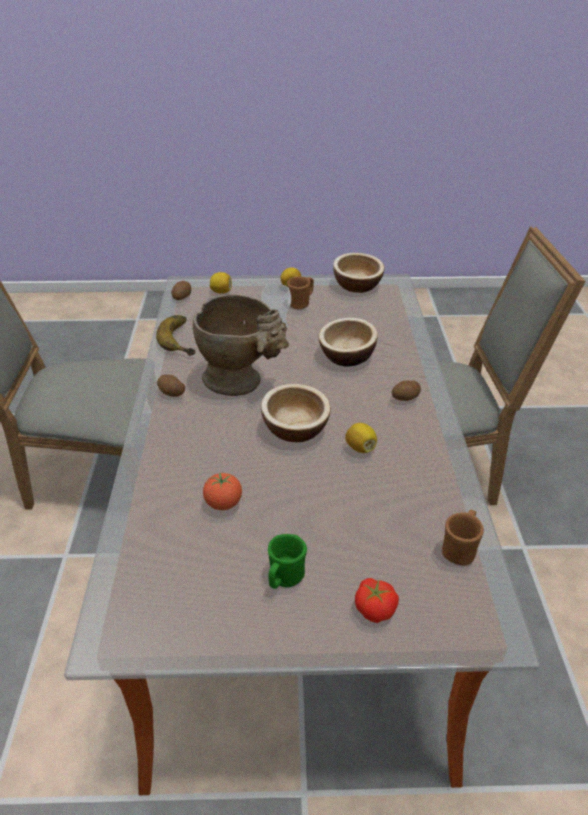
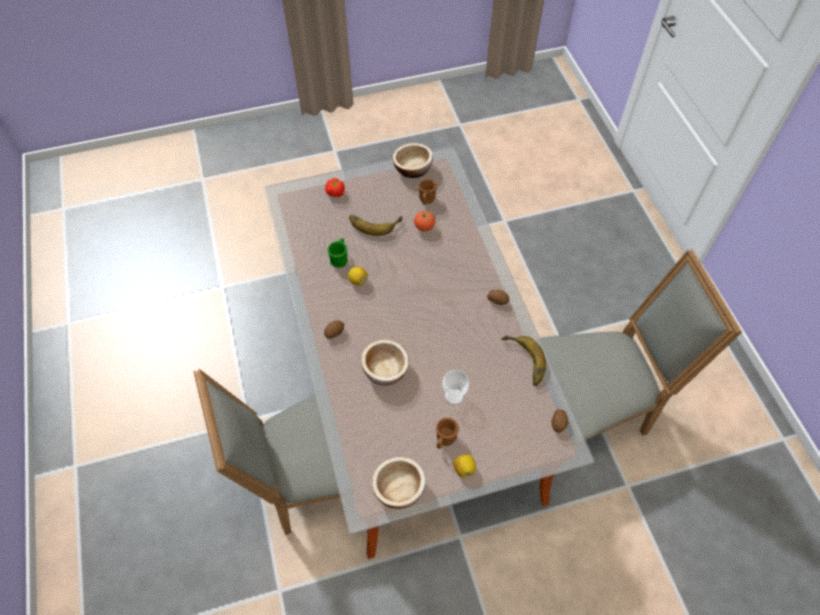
camera: 165 degrees right, 20 degrees up
beige vase [193,295,289,396] -> none
lemon [210,272,232,294] -> none
bowl [261,384,331,442] -> bowl moved to [393,143,433,178]
green mug [268,534,307,589] -> green mug moved to [327,238,347,268]
brown mug [442,510,484,566] -> brown mug moved to [419,179,437,205]
none -> banana [349,215,403,236]

